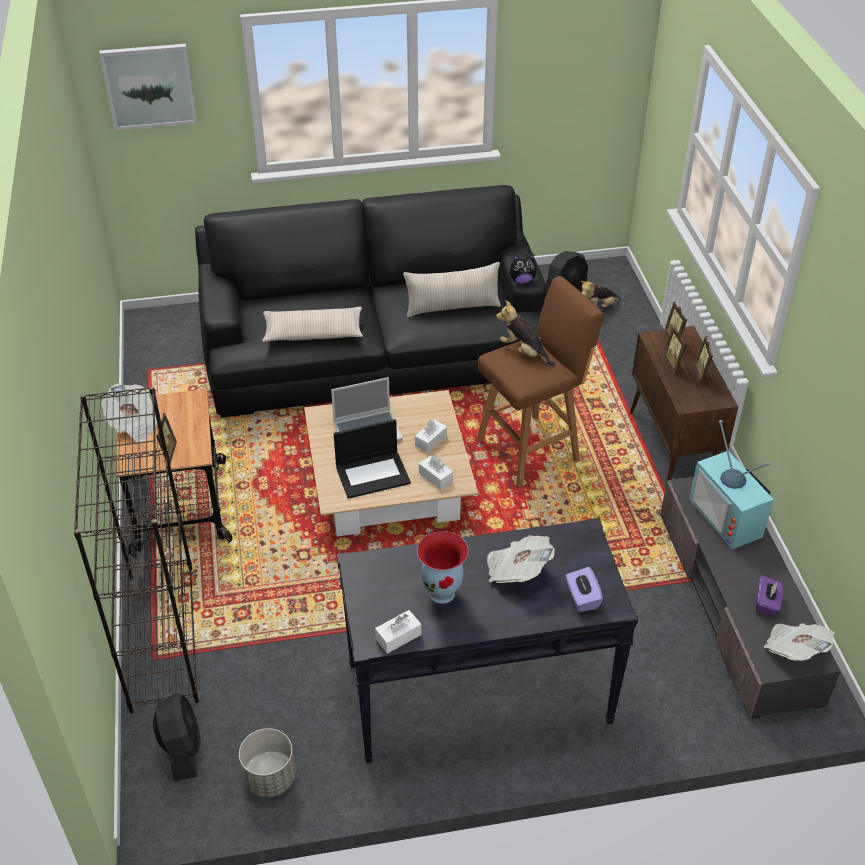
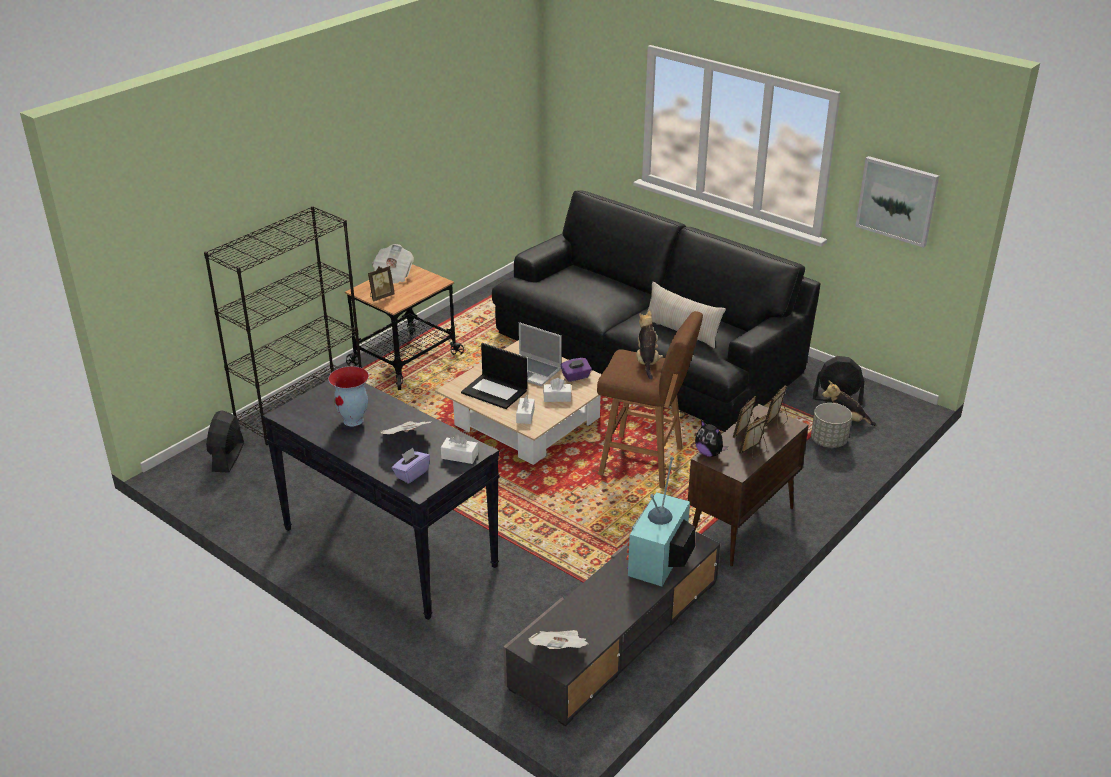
camera: 50 degrees right, 10 degrees down
picture [99,44,197,130] -> picture moved to [855,156,939,248]
black fan [153,693,201,782] -> black fan turned 150 degrees clockwise [206,411,244,473]
grey planter [239,728,296,797] -> grey planter moved to [811,403,852,448]
beige pillow [262,307,363,342] -> none
white tissue box [375,610,421,654] -> white tissue box moved to [441,434,478,464]
plush toy [510,254,537,284] -> plush toy moved to [695,420,728,457]
purple tissue box [756,575,783,616] -> purple tissue box moved to [561,358,592,382]

